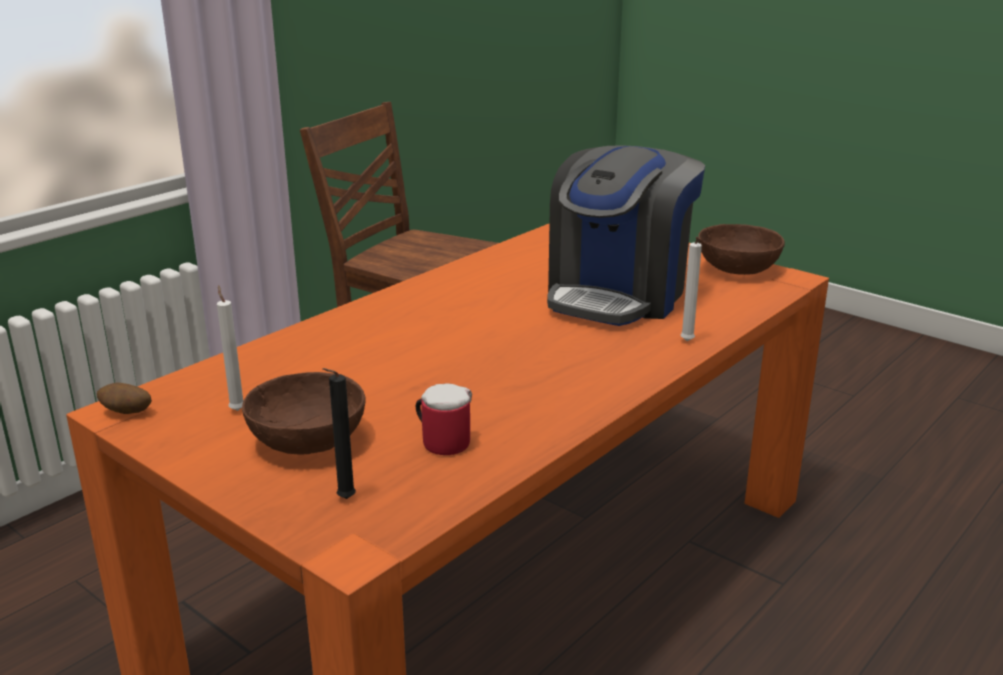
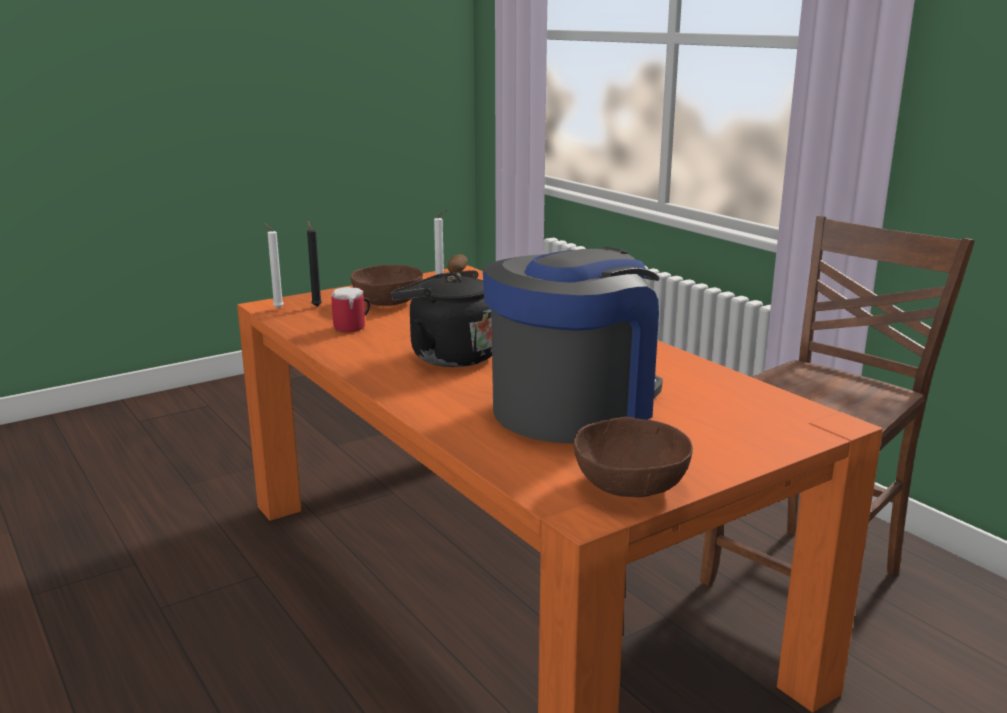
camera: 105 degrees right, 5 degrees down
coffee machine [547,145,705,326] -> coffee machine turned 90 degrees clockwise [483,247,663,444]
white candle [681,237,702,341] -> white candle moved to [264,223,284,309]
none -> black kettle [391,270,492,367]

